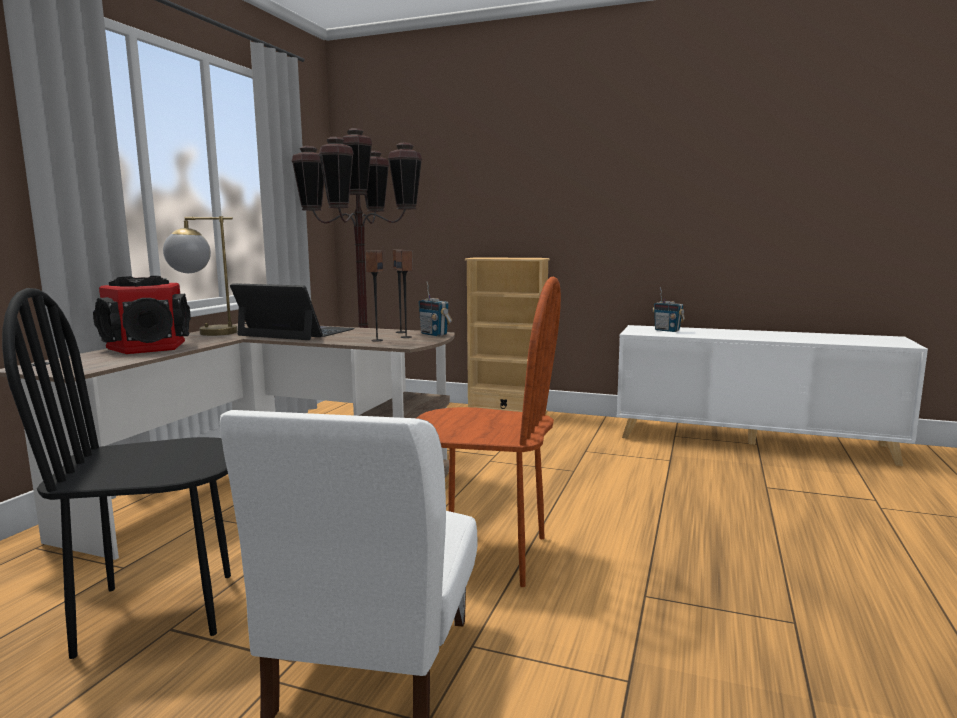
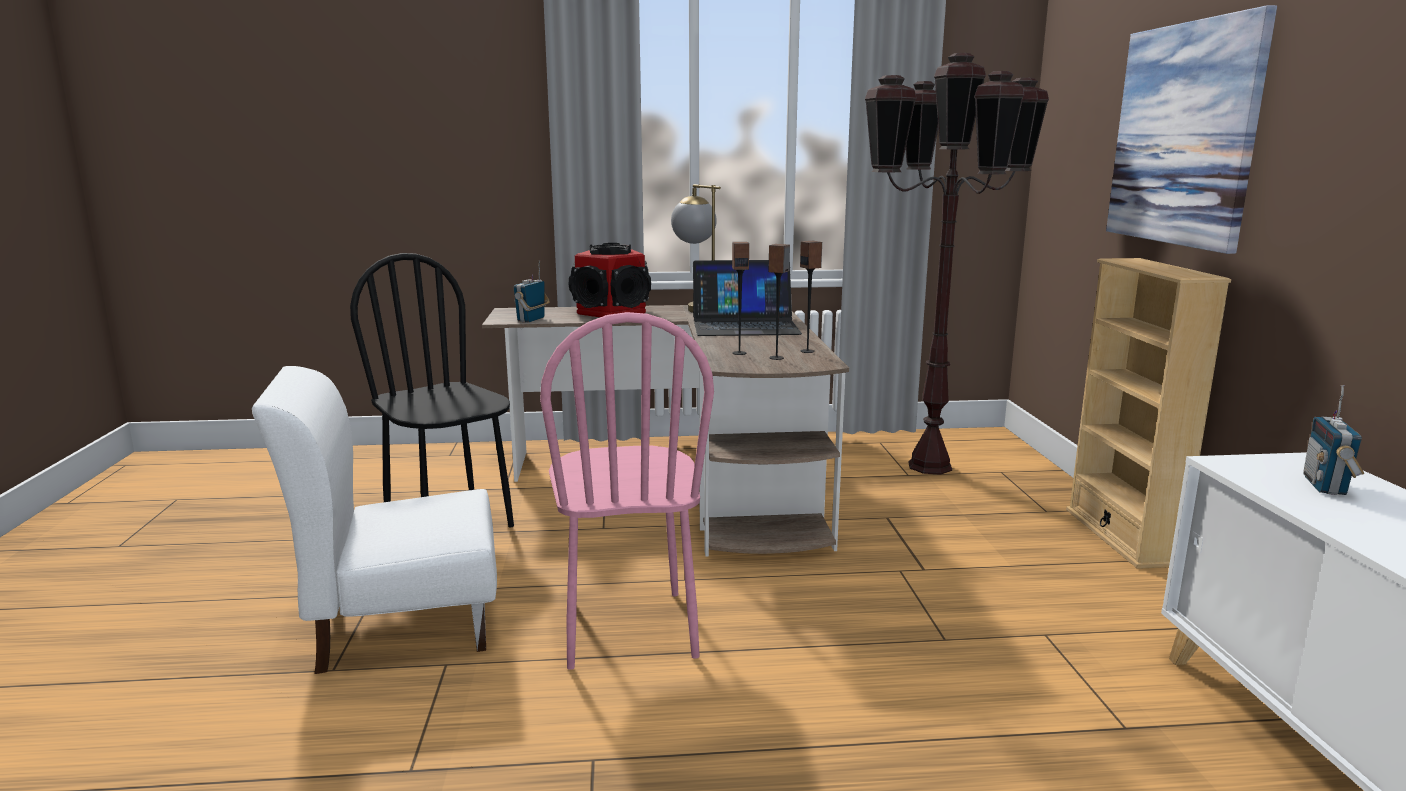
camera: 65 degrees right, 5 degrees up
laptop [230,283,355,340] -> laptop turned 90 degrees clockwise [693,260,802,336]
brown chair [417,277,561,587] -> pink chair [540,312,714,670]
radio [418,281,452,336] -> radio moved to [513,260,550,322]
none -> picture [1106,5,1277,254]

